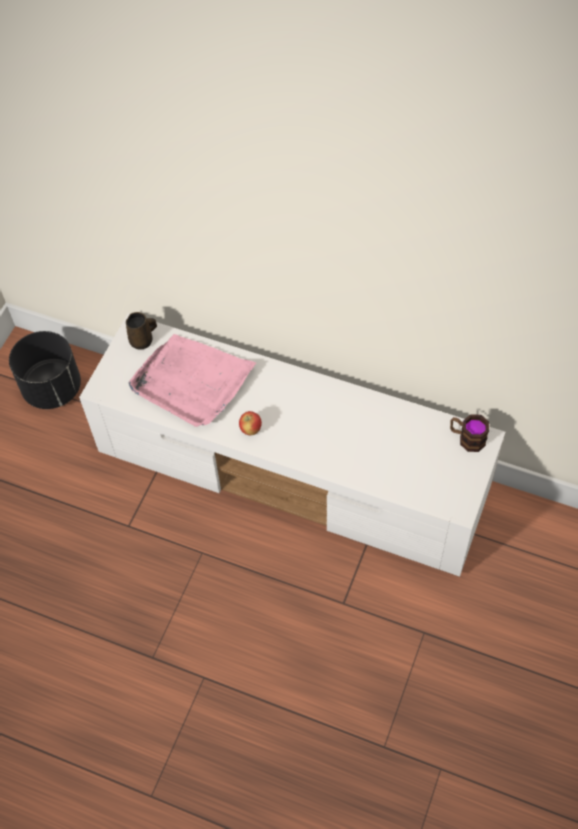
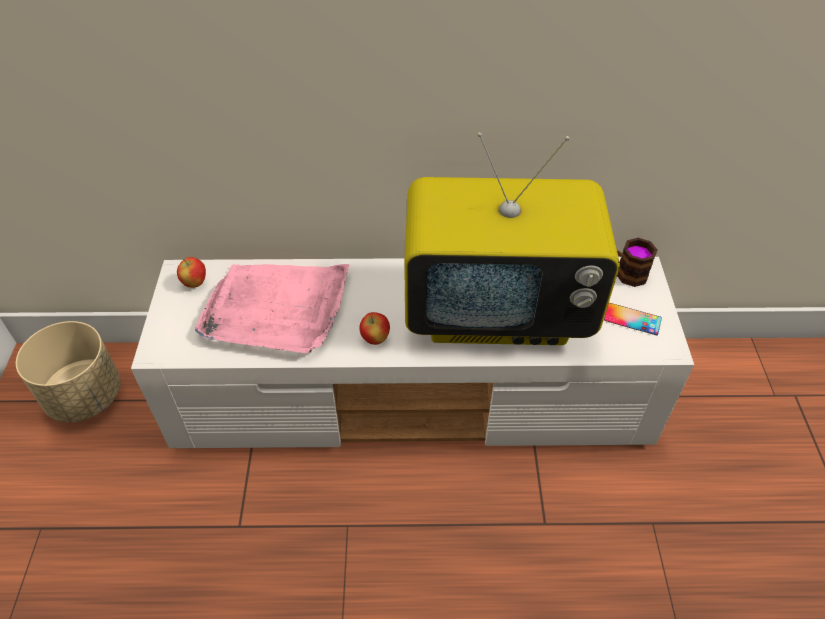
camera: 25 degrees left, 10 degrees down
black planter [9,331,81,409] -> beige planter [16,321,121,422]
brown mug [126,312,157,349] -> apple [177,257,206,288]
none -> television [404,132,620,345]
none -> phone [604,303,662,335]

